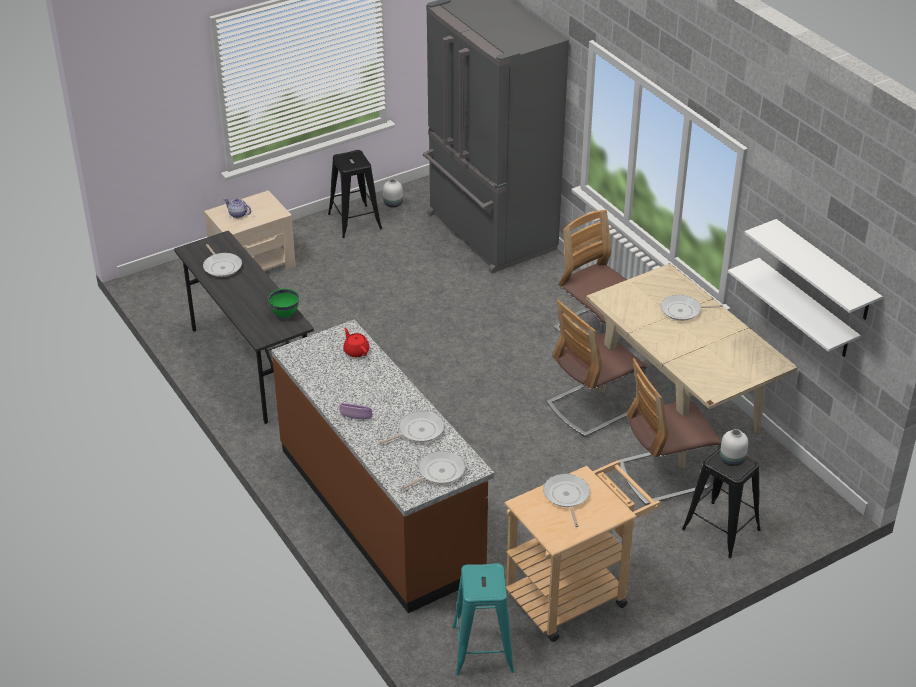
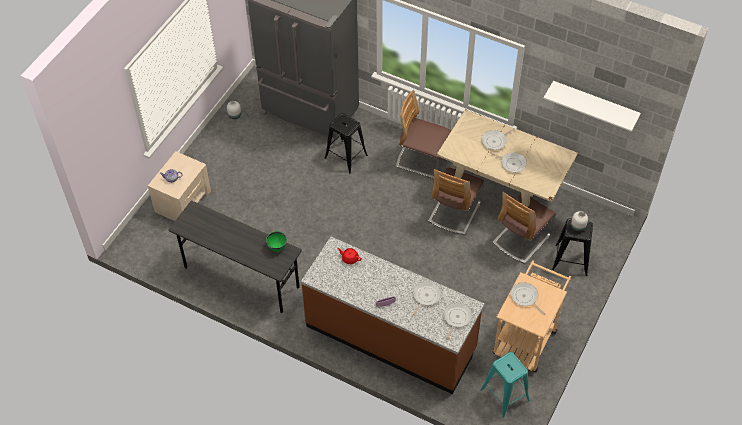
camera: 30 degrees left, 15 degrees up
frying pan [203,244,242,277] -> frying pan moved to [490,152,527,172]
black stool [328,150,382,238] -> black stool moved to [325,113,368,174]
white shelf [728,258,861,357] -> none

